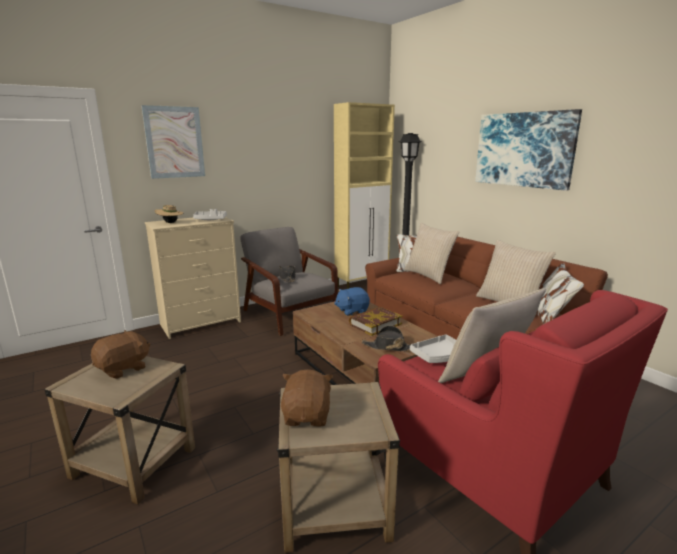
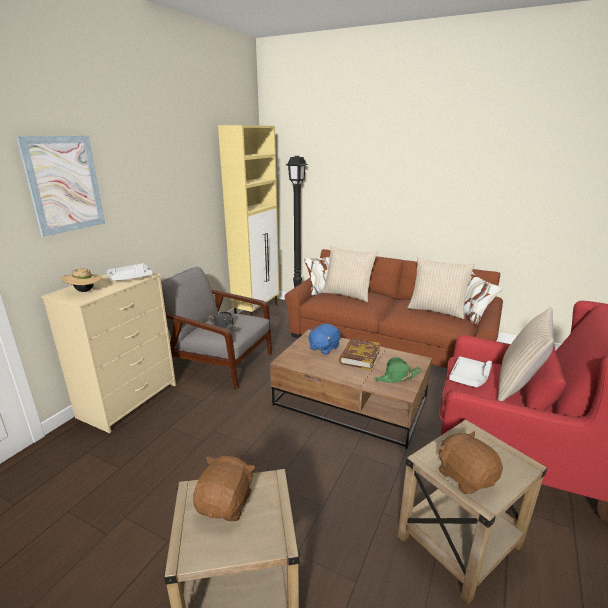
camera: 30 degrees left, 5 degrees up
black hat [362,325,411,351] -> green hat [374,357,422,383]
picture [475,109,582,191] -> none

